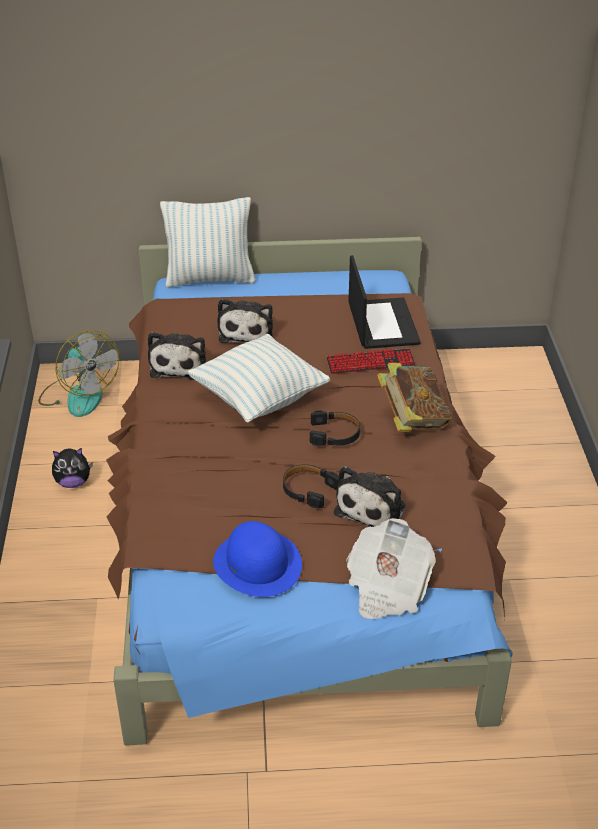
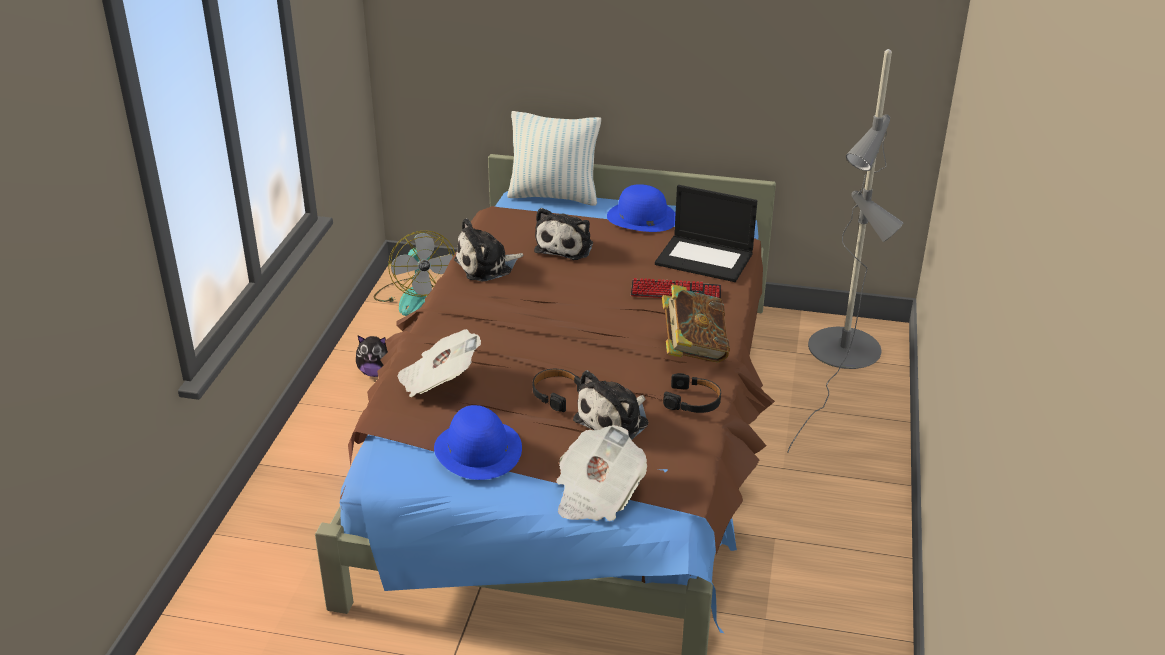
camera: 15 degrees right, 5 degrees down
plush toy [148,332,206,380] -> plush toy turned 45 degrees clockwise [454,218,523,282]
pillow [187,334,330,423] -> none
black headphones [310,411,360,446] -> black headphones moved to [663,373,721,413]
laptop [348,255,421,349] -> laptop turned 105 degrees clockwise [655,185,757,282]
none -> newspaper [397,329,481,397]
none -> blue hat [607,184,676,232]
none -> grey floor lamp [787,49,903,453]

